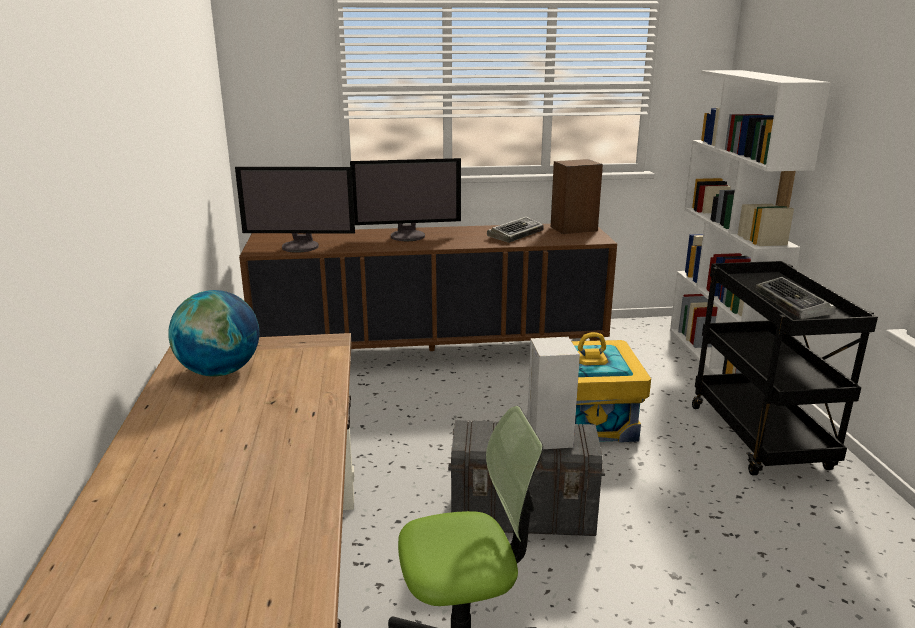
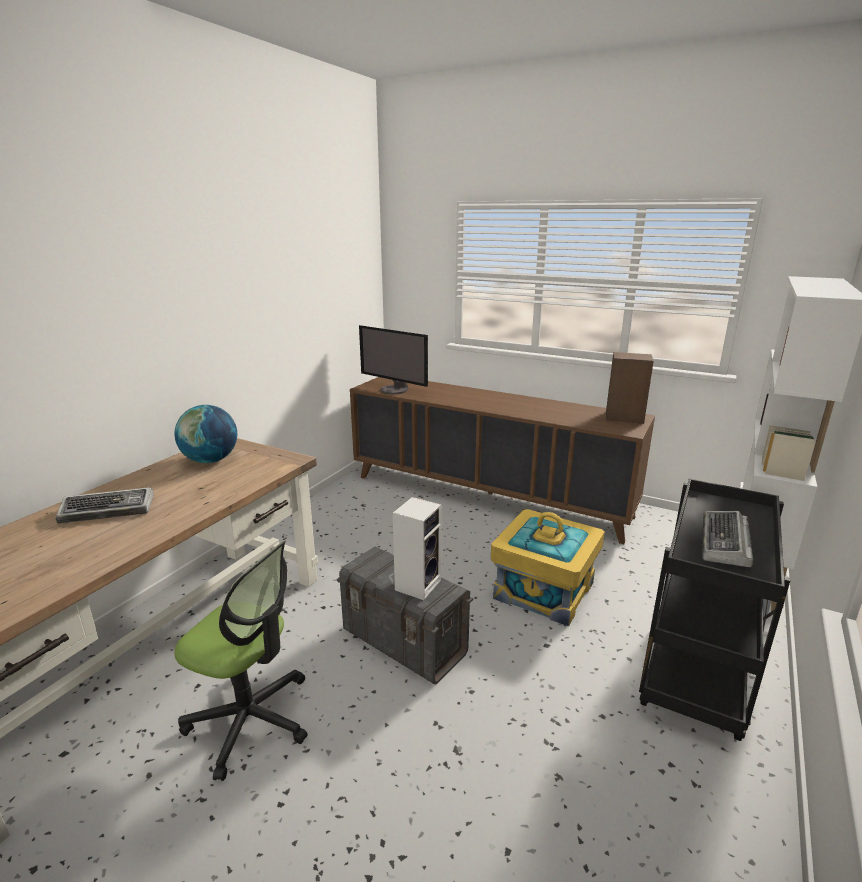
camera: 35 degrees right, 0 degrees up
monitor [350,158,461,241] -> none
keyboard [487,217,544,243] -> keyboard moved to [56,487,154,524]

